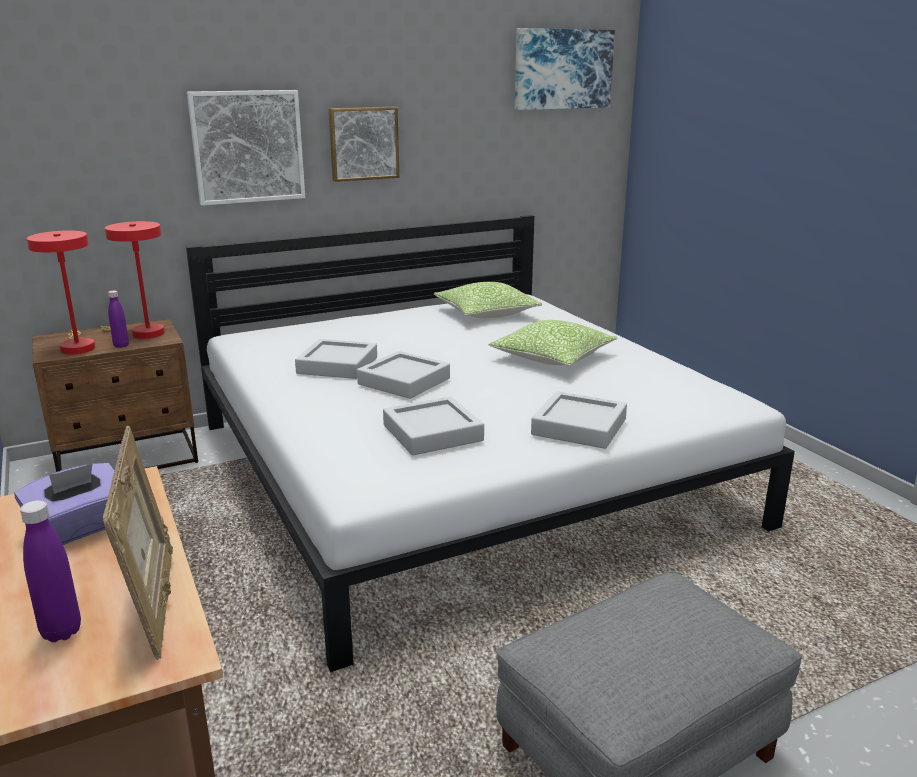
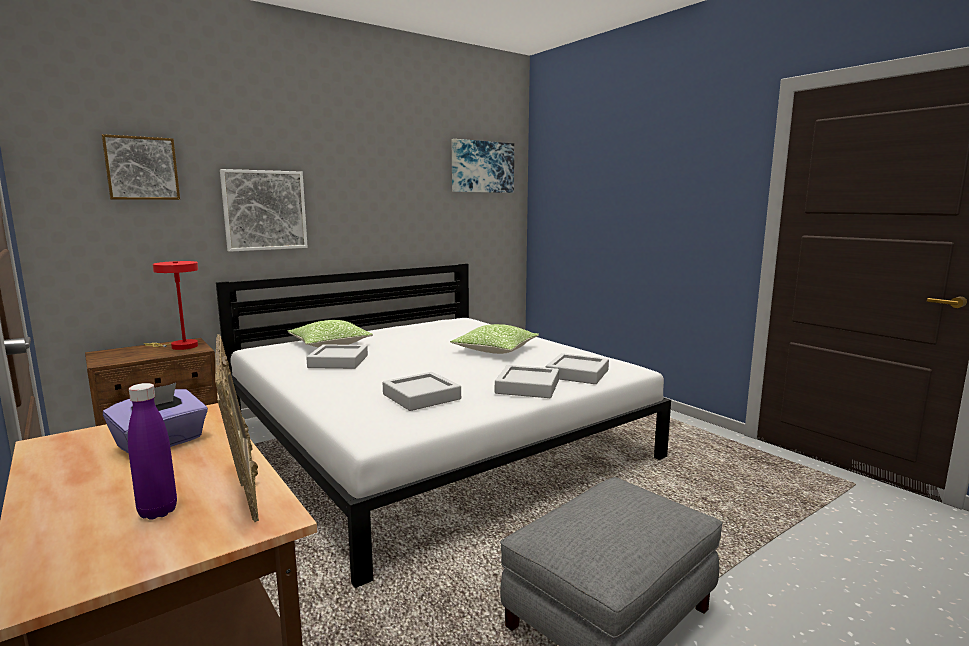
camera: 10 degrees left, 10 degrees down
red table lamp [27,231,95,354] -> none
purple bottle [108,290,129,348] -> none
picture [329,107,399,182] -> picture moved to [101,134,180,200]
grey tray [357,351,450,399] -> grey tray moved to [546,353,609,384]
pillow [434,282,542,318] -> pillow moved to [288,320,373,348]

